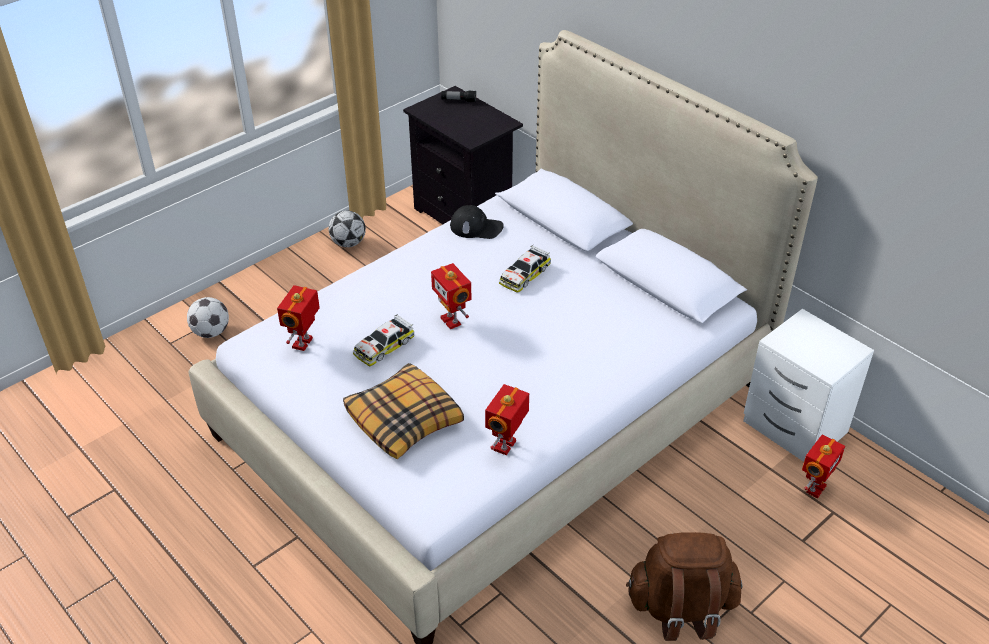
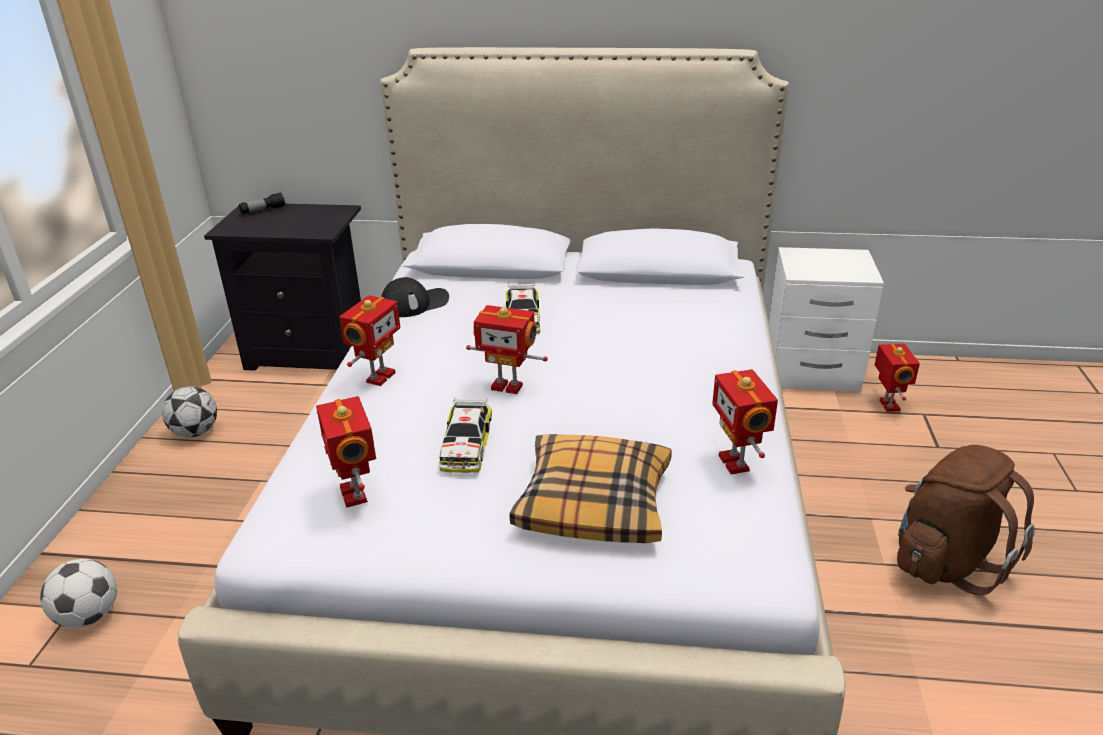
camera: 40 degrees left, 10 degrees down
none -> toy robot [339,295,401,386]

